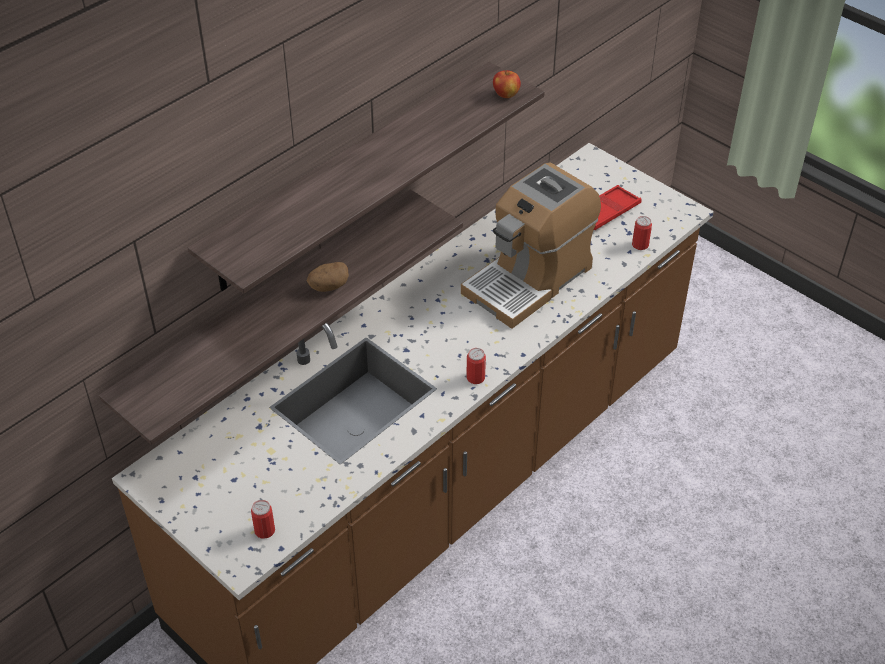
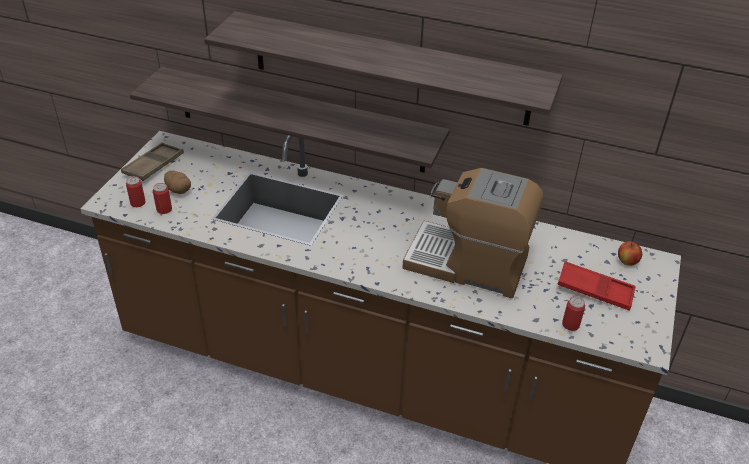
camera: 65 degrees right, 5 degrees down
potato [307,262,349,292] -> potato moved to [164,171,191,194]
can [466,348,486,384] -> can moved to [153,183,172,214]
apple [493,70,521,98] -> apple moved to [618,241,642,266]
none -> brown tray [121,142,184,181]

